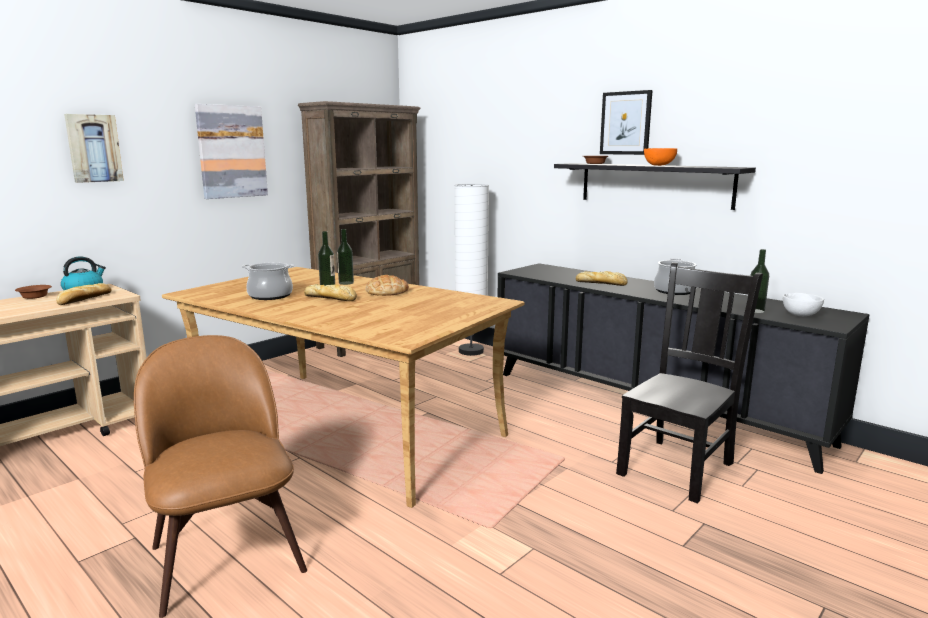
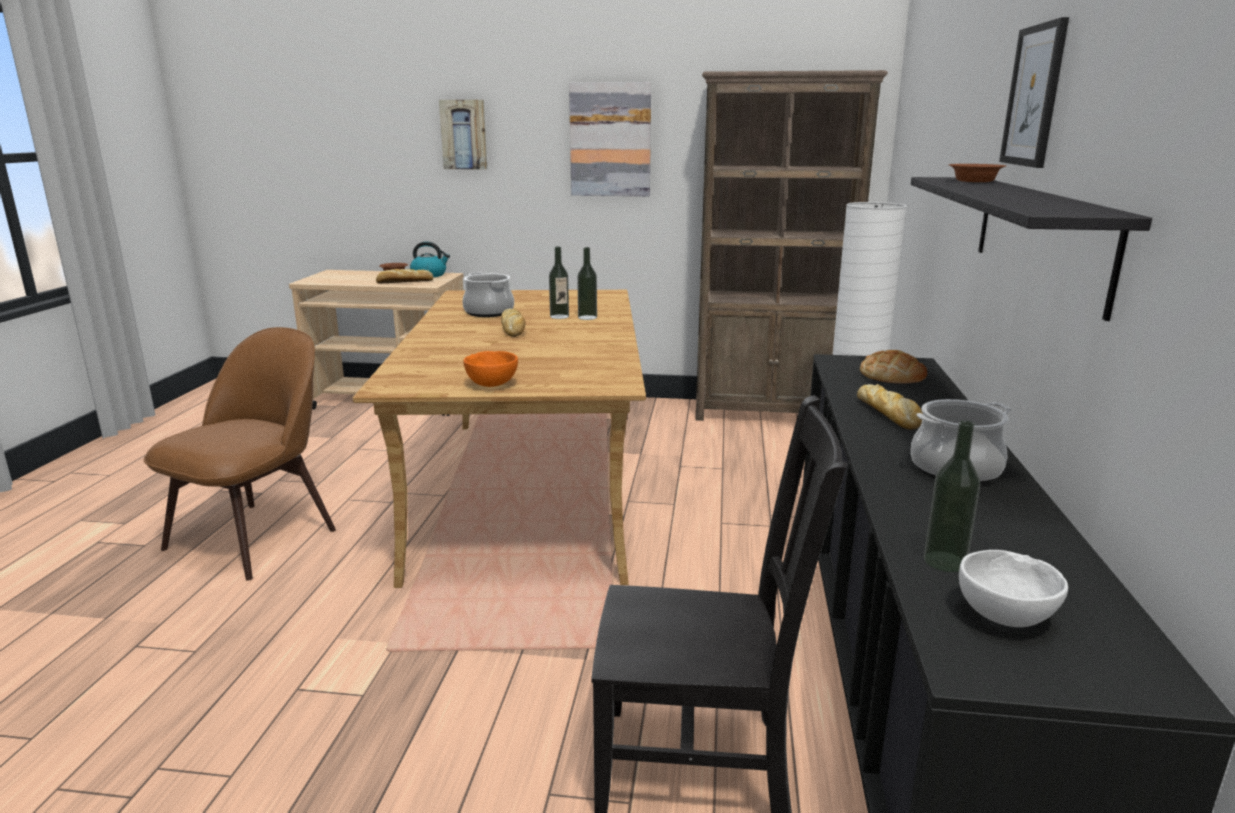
camera: 55 degrees right, 5 degrees up
bread [365,275,409,296] -> bread moved to [860,350,927,384]
orange bowl [644,148,677,166] -> orange bowl moved to [464,351,518,387]

